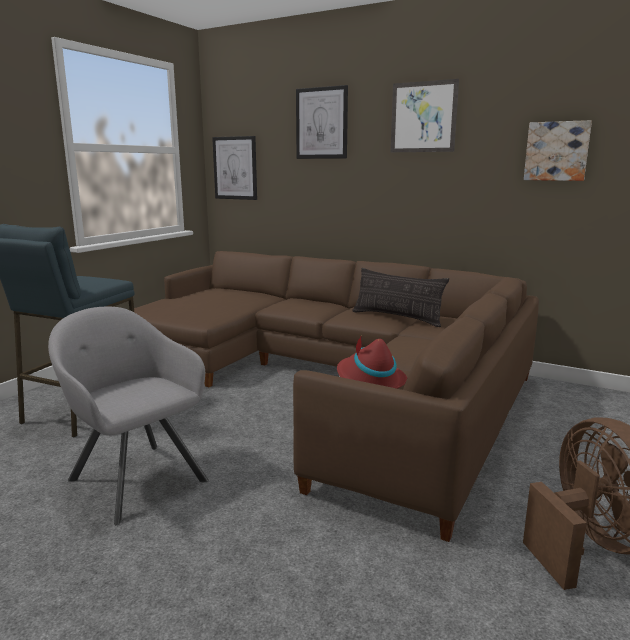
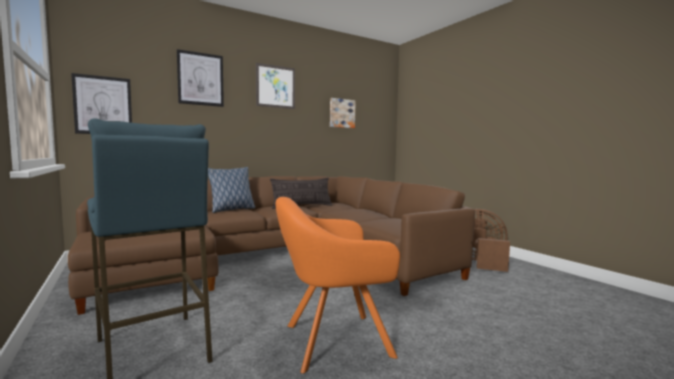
camera: 60 degrees left, 10 degrees down
grey armchair [48,307,209,525] -> orange armchair [276,197,400,374]
red hat [337,335,407,389] -> none
none -> pillow [208,167,255,213]

